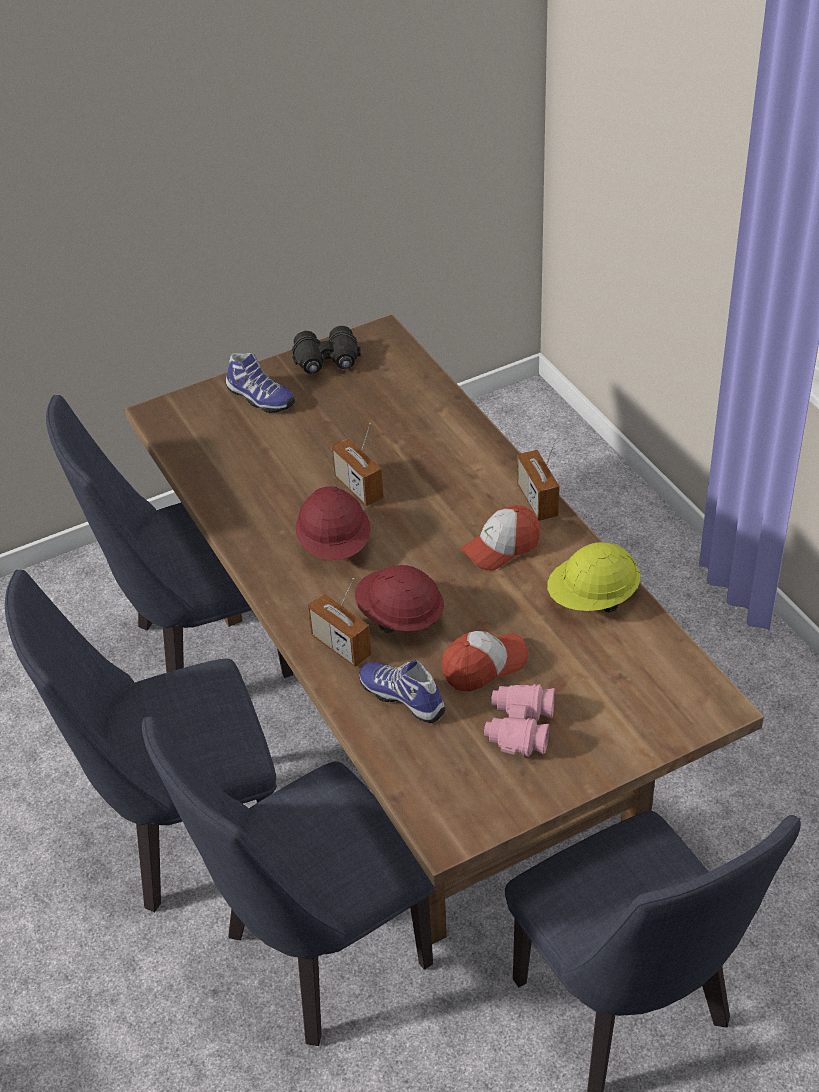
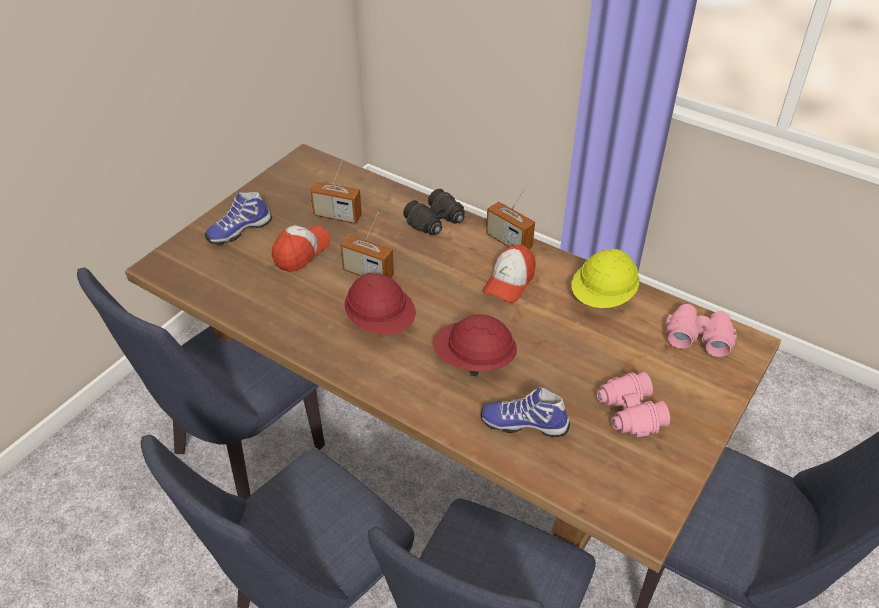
camera: 30 degrees left, 0 degrees up
shoe [226,353,295,413] -> shoe turned 135 degrees clockwise [205,192,272,245]
black binoculars [292,326,361,374] -> black binoculars moved to [403,189,465,235]
radio [308,578,372,667] -> radio moved to [310,156,362,224]
cap [441,631,529,692] -> cap moved to [272,225,330,272]
none -> pink binoculars [666,304,737,357]

